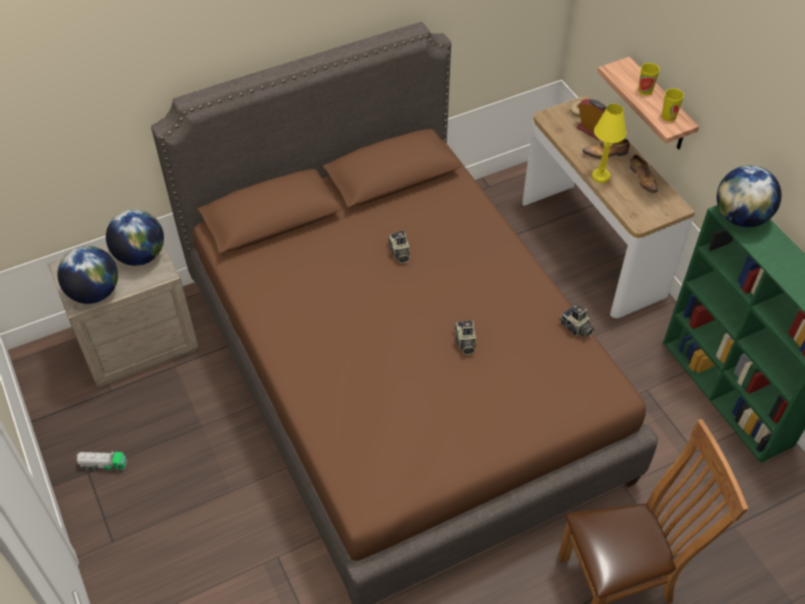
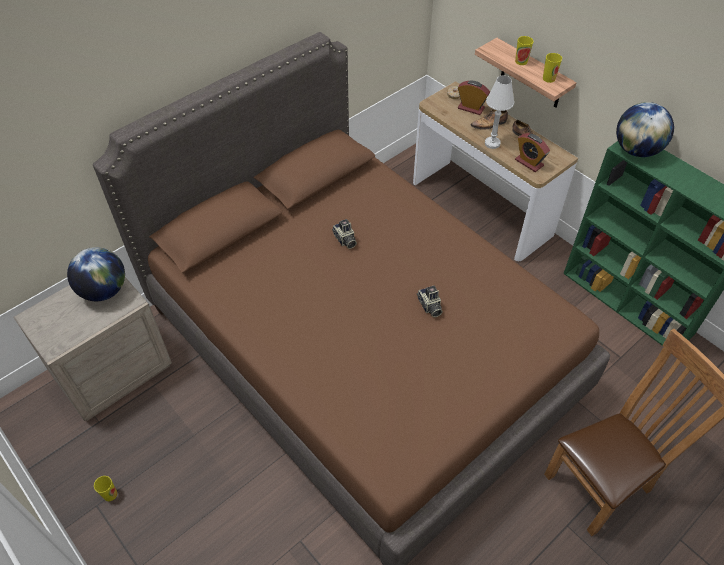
camera: 15 degrees left, 0 degrees up
globe [57,246,118,304] -> none
toy truck [76,451,127,471] -> cup [94,476,117,501]
camera [559,305,594,338] -> none
yellow table lamp [592,104,626,183] -> white table lamp [485,76,514,149]
none -> alarm clock [515,133,550,172]

